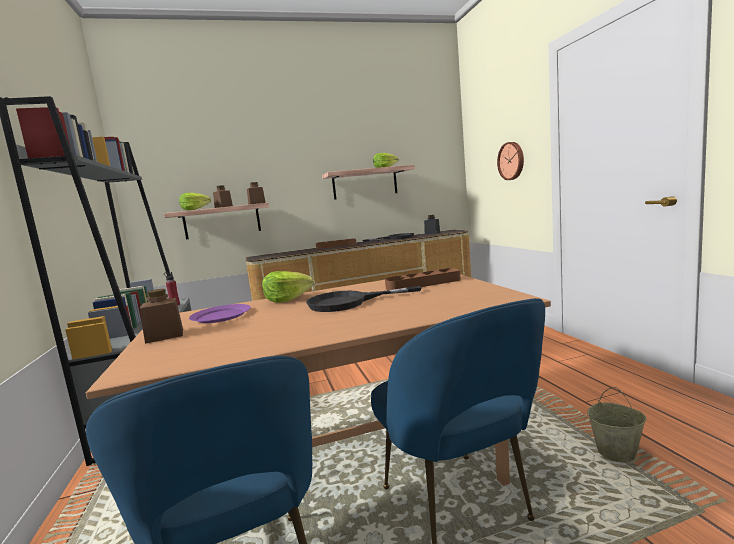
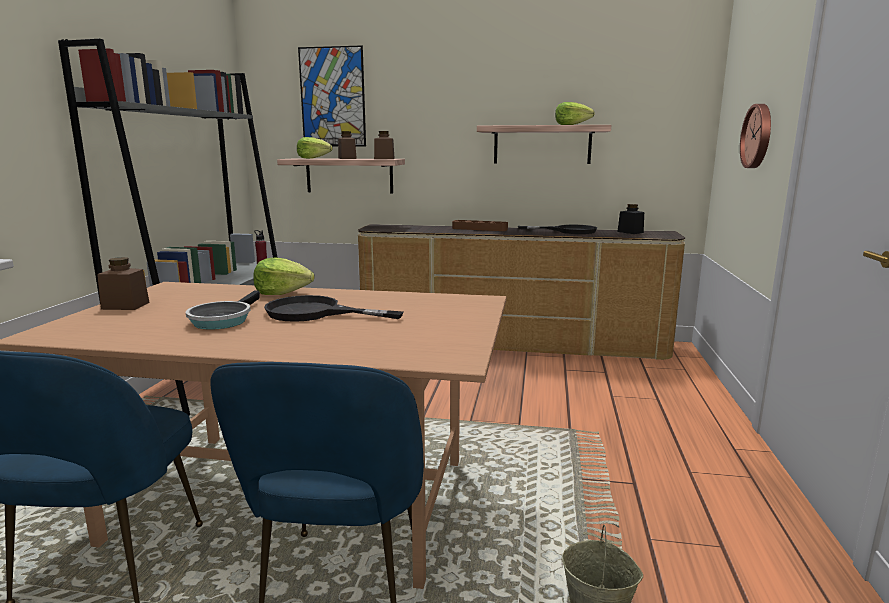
camera: 25 degrees right, 5 degrees up
purple plate [189,304,251,323] -> none
brown tray [385,268,461,290] -> none
none -> frying pan [186,290,260,330]
none -> picture [298,45,366,147]

